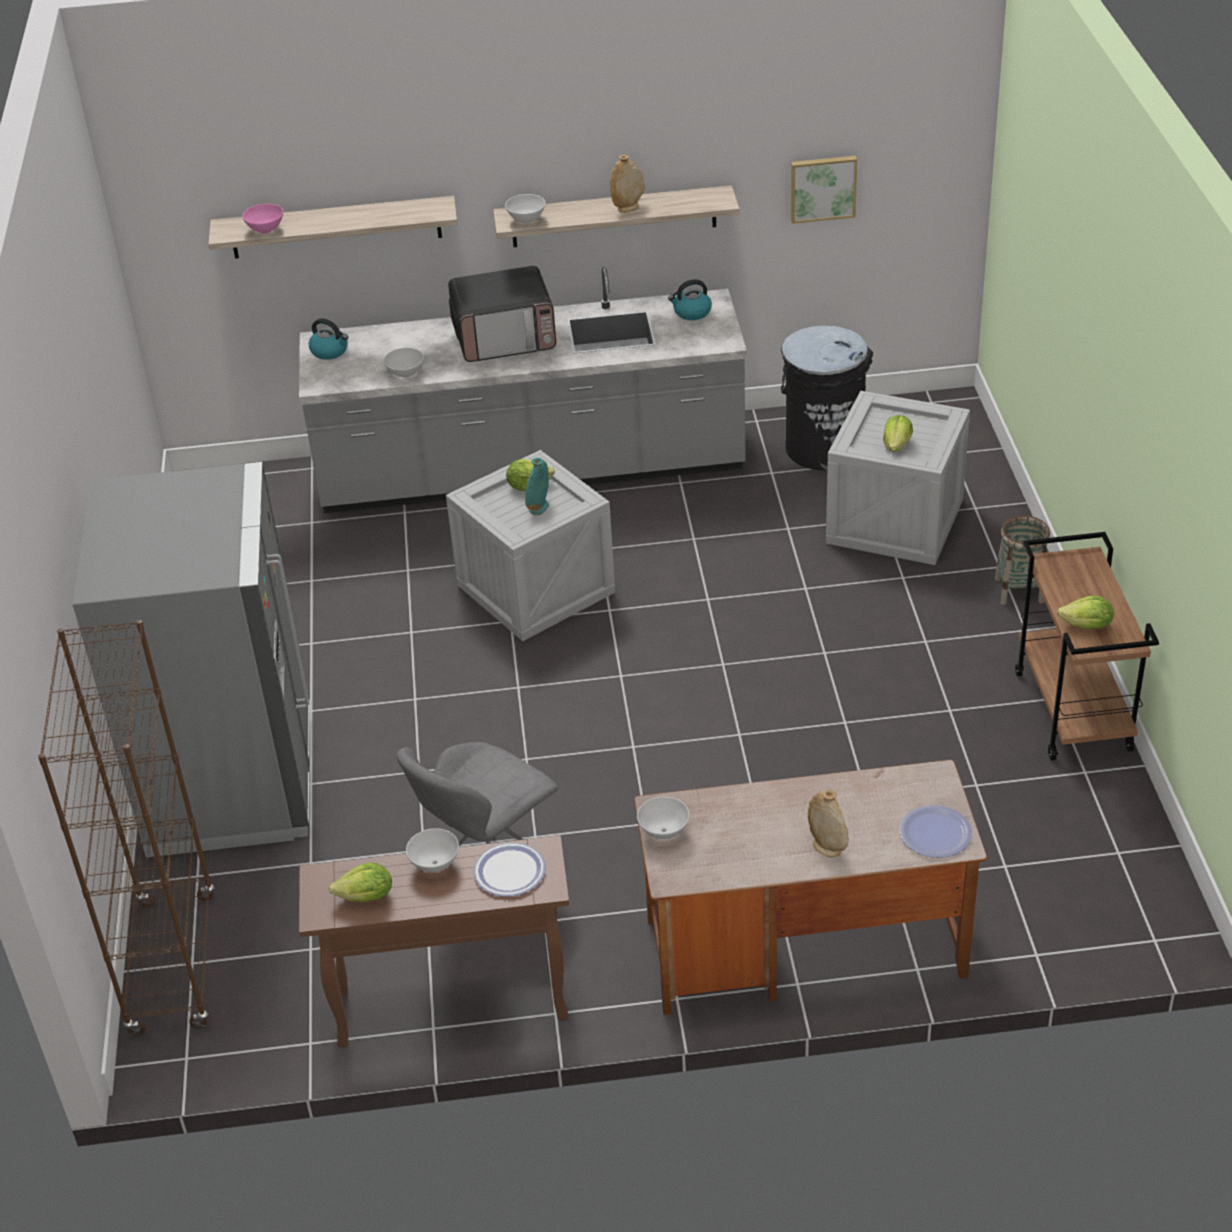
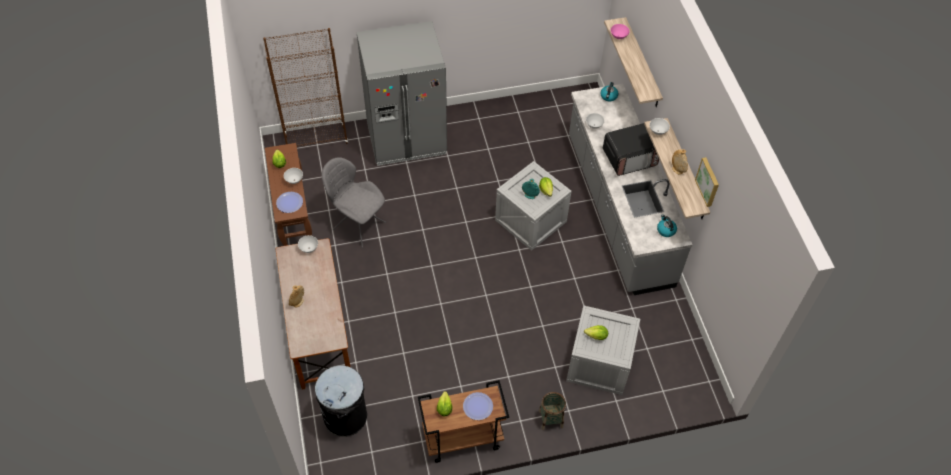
camera: 80 degrees right, 15 degrees up
microwave [448,266,556,362] -> microwave turned 90 degrees counterclockwise [603,123,659,176]
black trash can [781,325,873,471] -> black trash can moved to [315,366,367,437]
picture [791,156,857,224] -> picture moved to [695,157,719,207]
plate [899,805,972,858] -> plate moved to [463,392,493,420]

